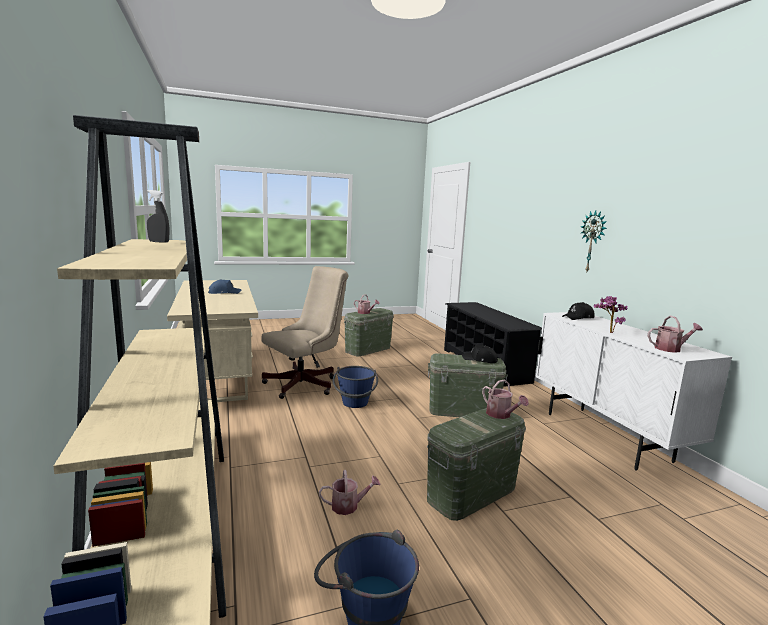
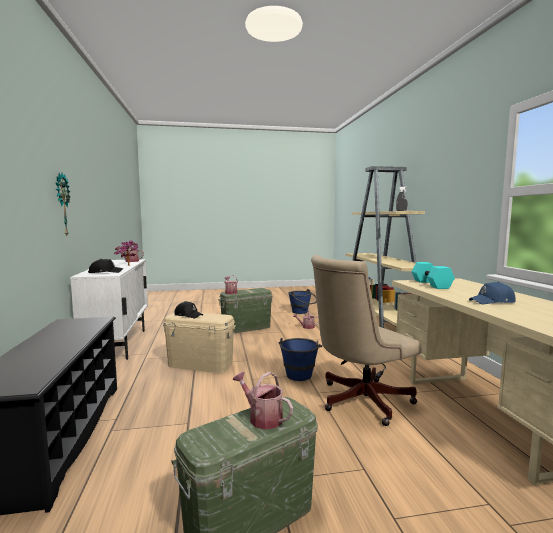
camera: 170 degrees left, 5 degrees down
green storage box [428,354,508,417] -> beige storage box [163,312,236,373]
none -> turquoise dumbbell [412,262,455,289]

